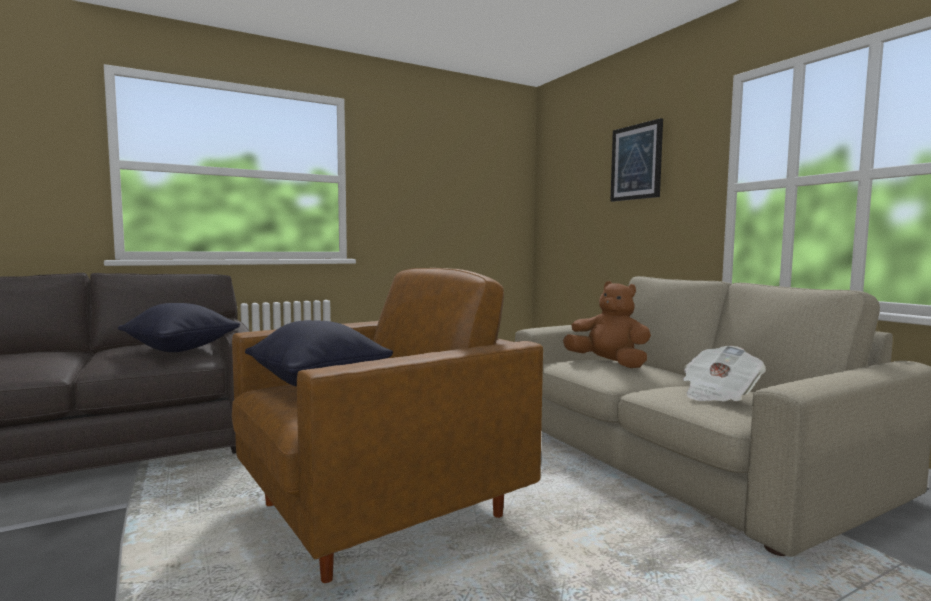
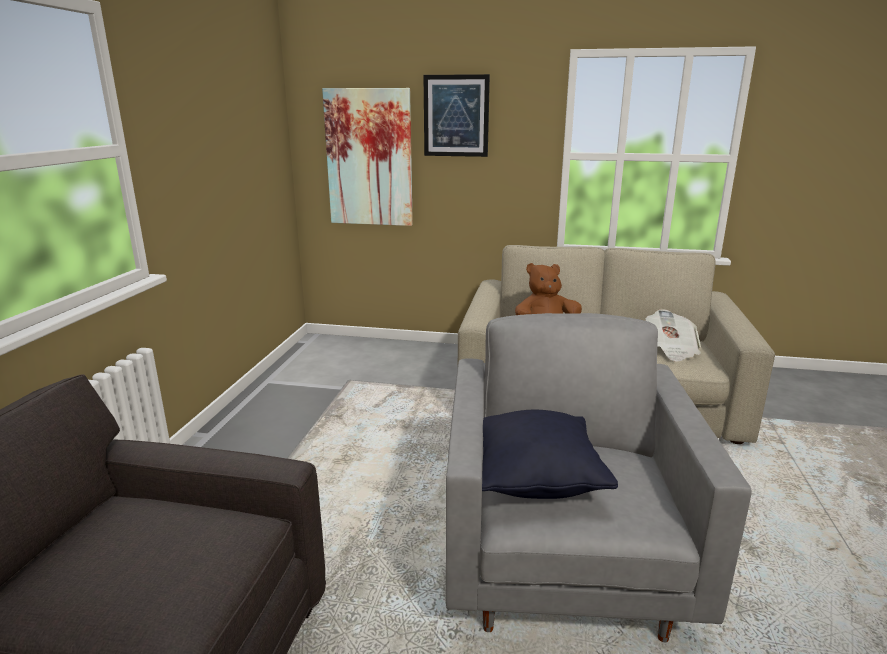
camera: 50 degrees left, 15 degrees up
black pillow [118,303,240,352] -> none
brown armchair [232,268,543,583] -> grey armchair [446,313,752,642]
none -> picture [322,88,413,226]

